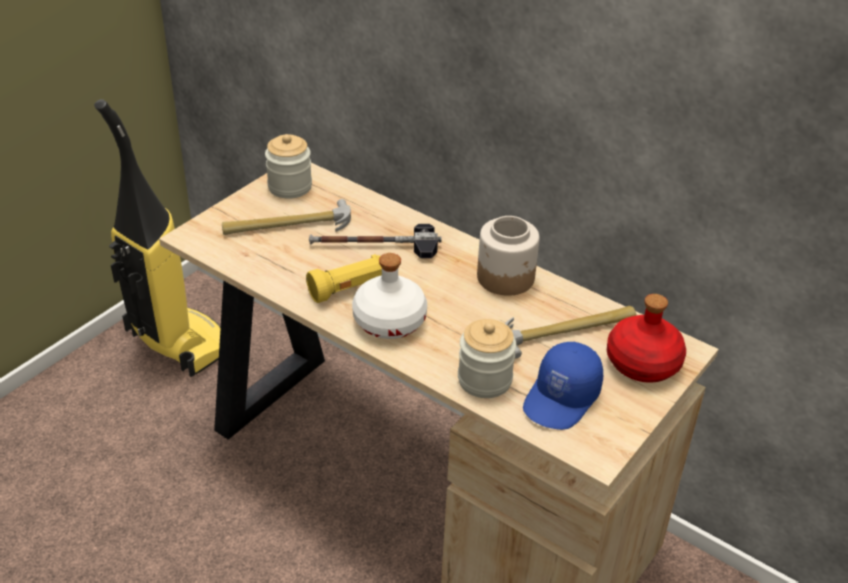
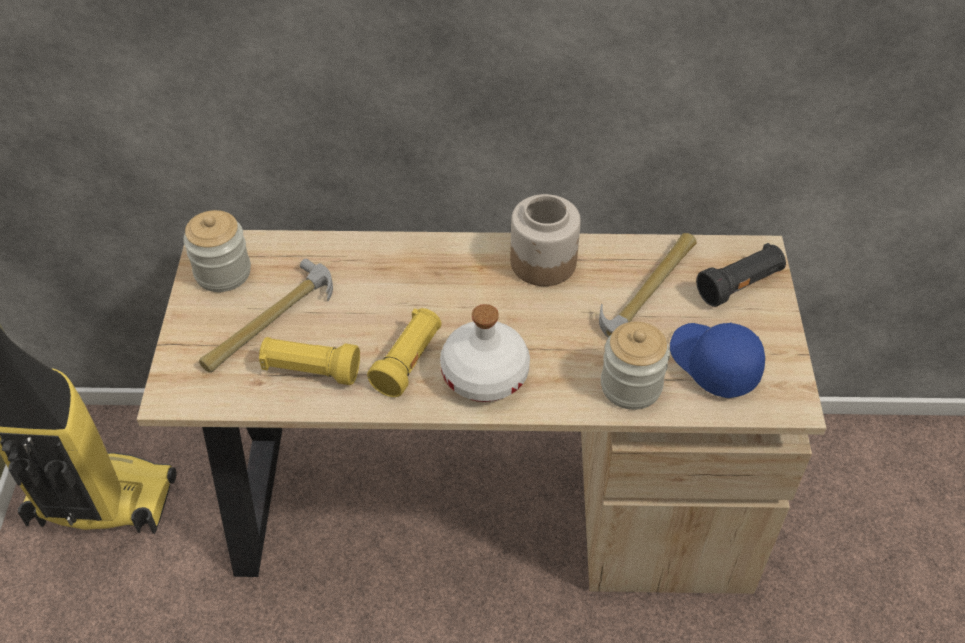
camera: 35 degrees left, 10 degrees up
hammer [309,224,442,258] -> none
blue cap [523,342,603,430] -> blue cap turned 150 degrees clockwise [670,322,765,398]
red bottle [607,294,686,383] -> black flashlight [696,243,786,307]
none -> yellow flashlight [259,337,360,385]

